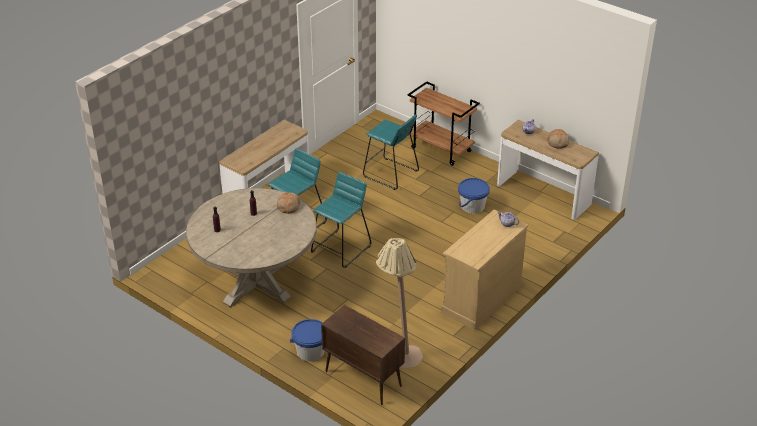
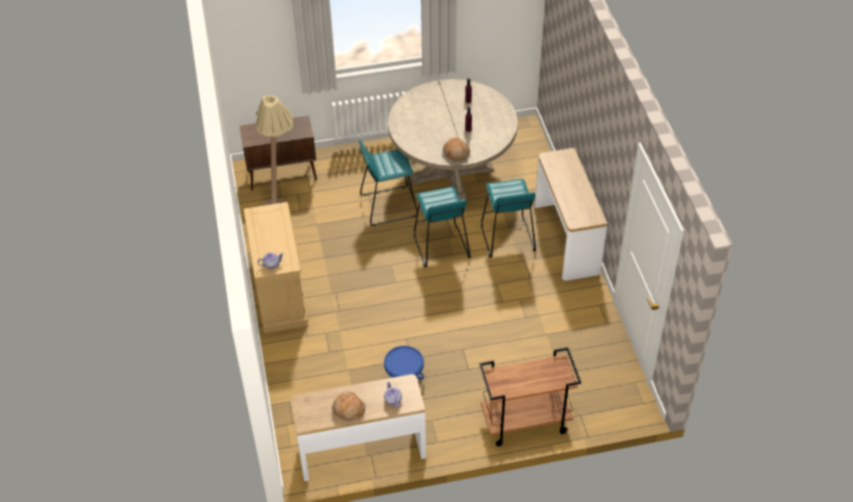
camera: 130 degrees right, 10 degrees up
blue bucket [290,319,325,362] -> none
turquoise stool [363,114,419,190] -> turquoise stool moved to [359,139,417,226]

